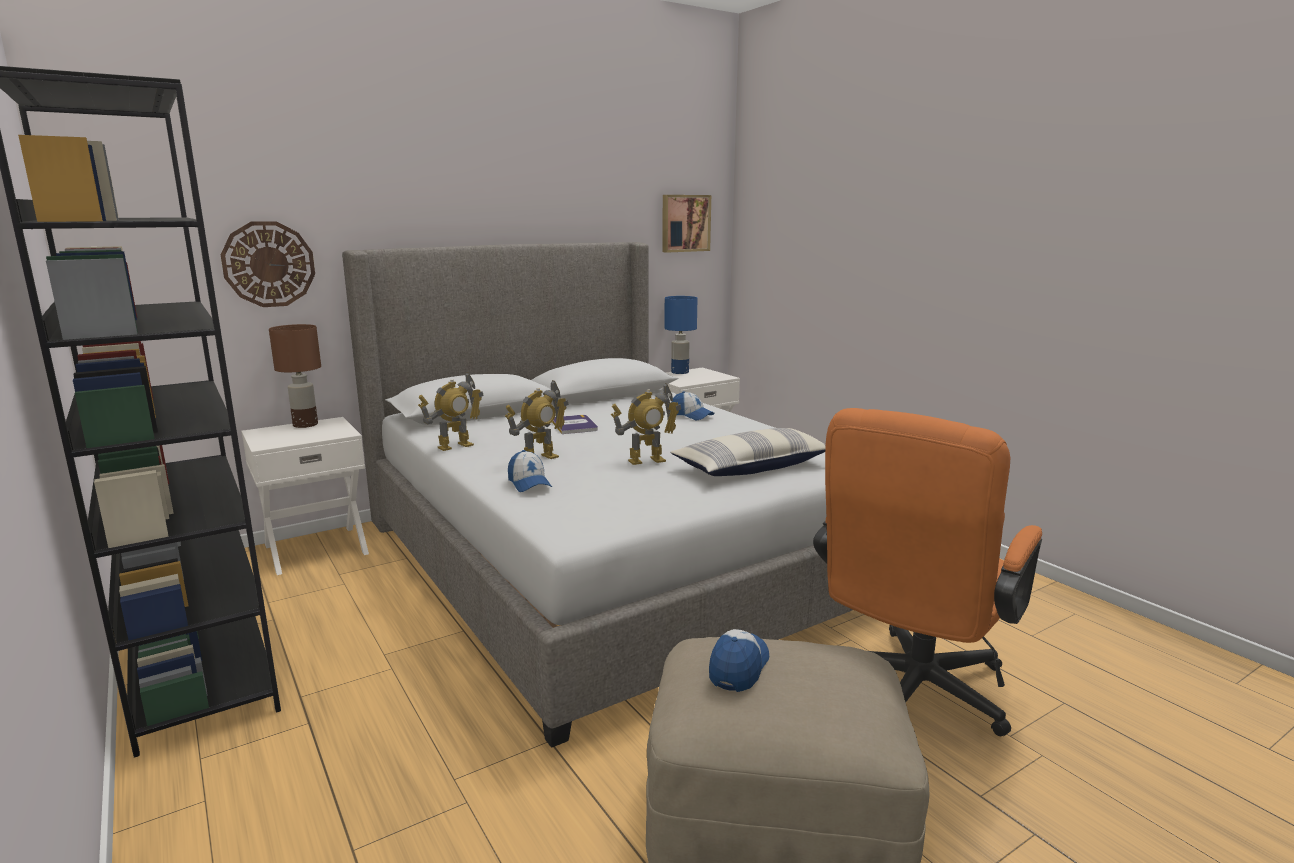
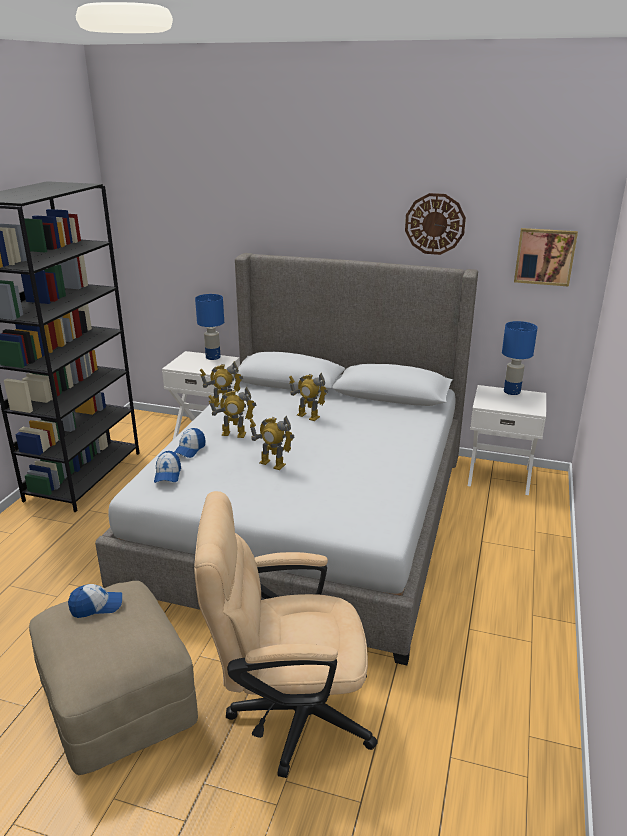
camera: 50 degrees right, 10 degrees up
wall clock [220,221,315,307] -> wall clock moved to [405,193,466,255]
brown table lamp [269,324,321,428] -> blue table lamp [195,294,224,360]
book [552,415,598,434] -> toy robot [289,373,328,421]
pillow [670,428,826,476] -> none
cap [671,391,715,420] -> cap moved to [154,451,181,483]
orange office chair [813,408,1042,736] -> beige office chair [194,491,378,778]

